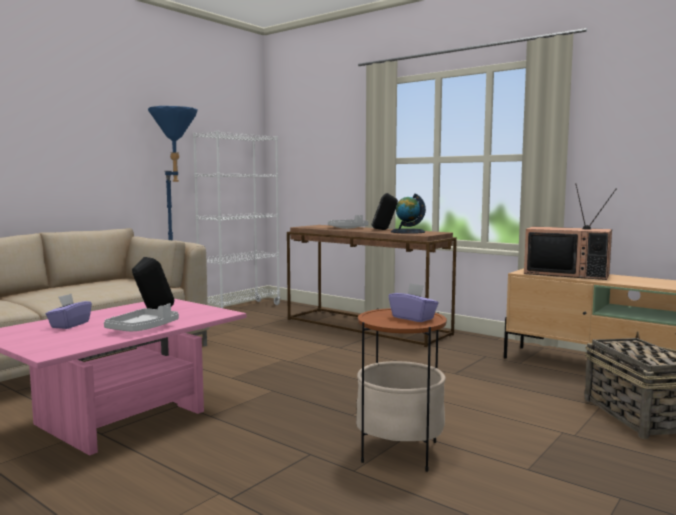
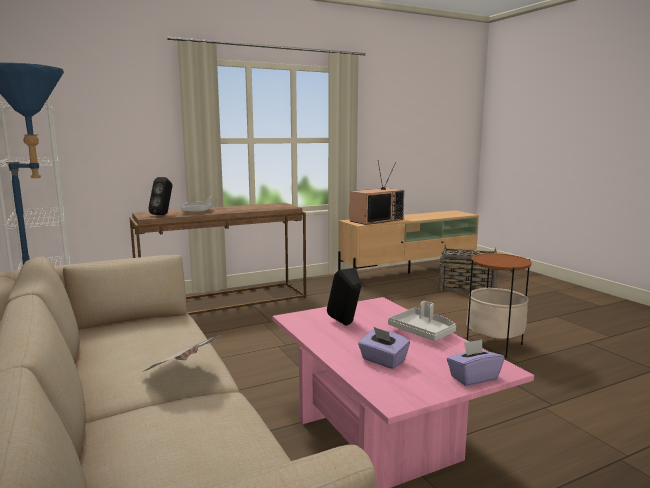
camera: 65 degrees left, 5 degrees up
black speaker [372,193,398,230] -> black speaker moved to [148,177,172,215]
purple tissue box [389,283,439,322] -> purple tissue box moved to [447,339,504,386]
globe [391,194,426,234] -> none
none -> newspaper [143,335,220,372]

